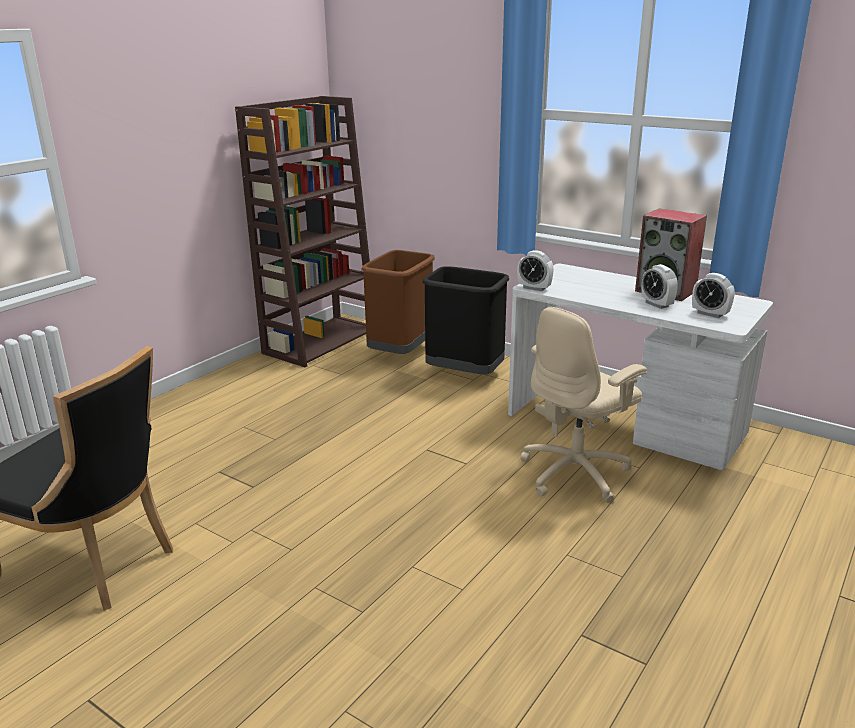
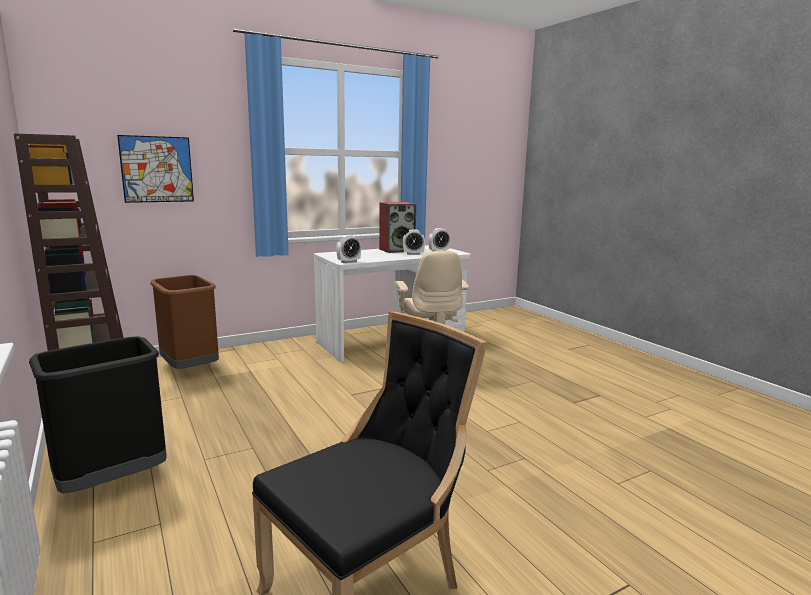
camera: 65 degrees left, 10 degrees down
black trash can [422,266,509,374] -> black trash can moved to [29,336,167,493]
none -> picture [117,135,194,203]

